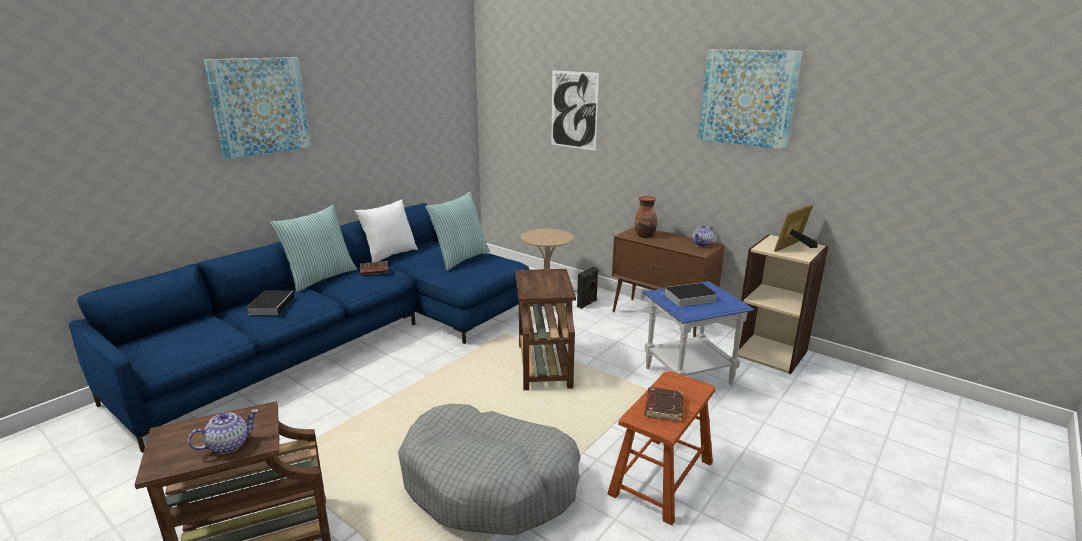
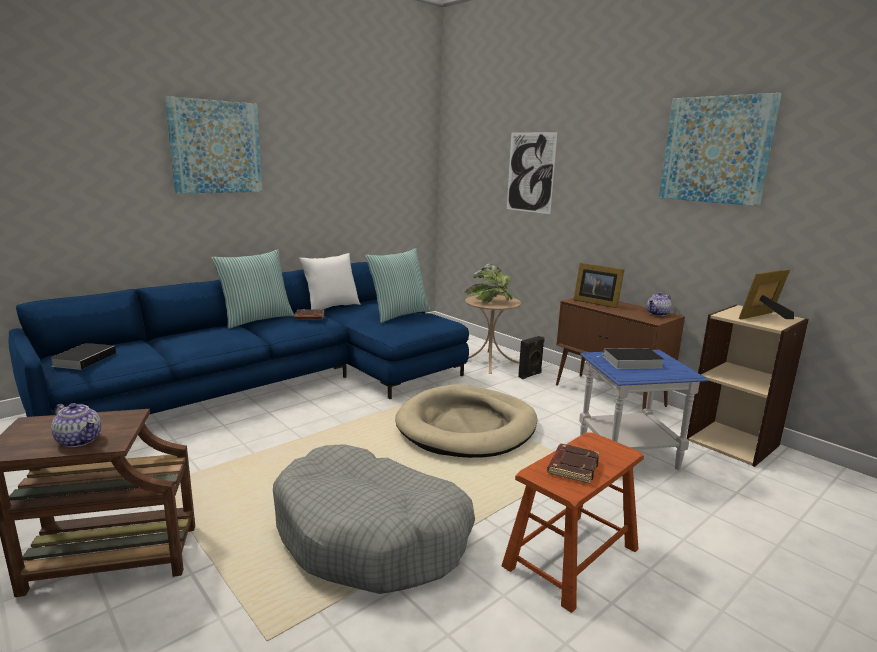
camera: 10 degrees right, 5 degrees down
teapot [188,409,258,454] -> teapot turned 60 degrees clockwise [51,403,101,447]
book [247,291,295,315] -> book moved to [50,343,120,370]
brown side table [515,269,576,390] -> beige dog bed [395,385,537,458]
vase [635,196,657,237] -> picture frame [573,263,625,308]
none -> potted plant [465,263,514,303]

